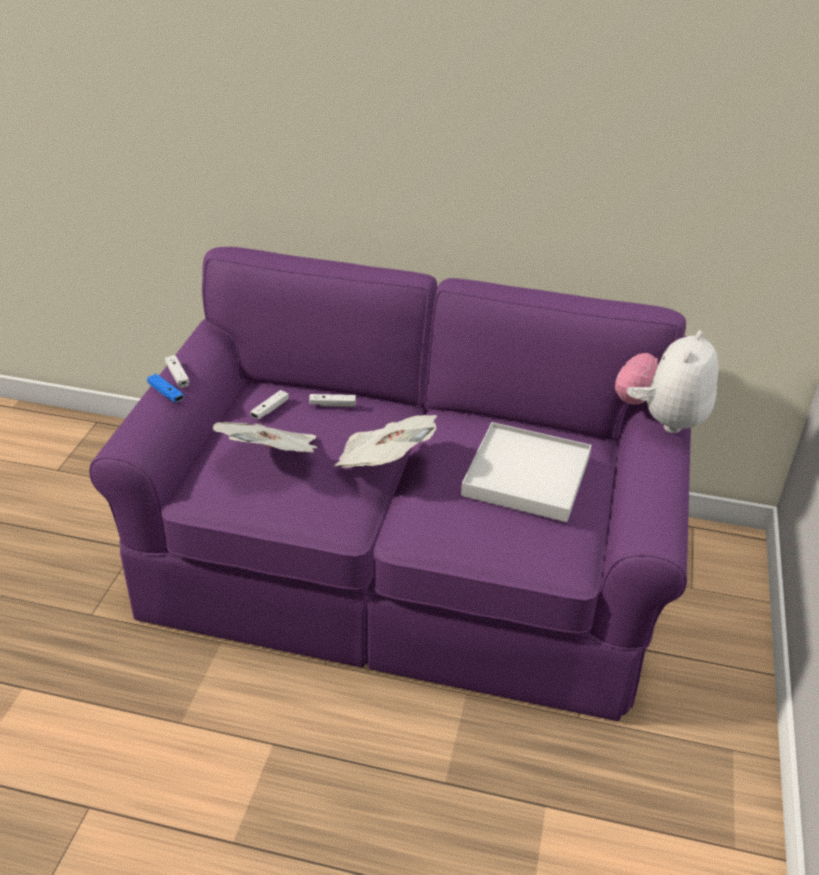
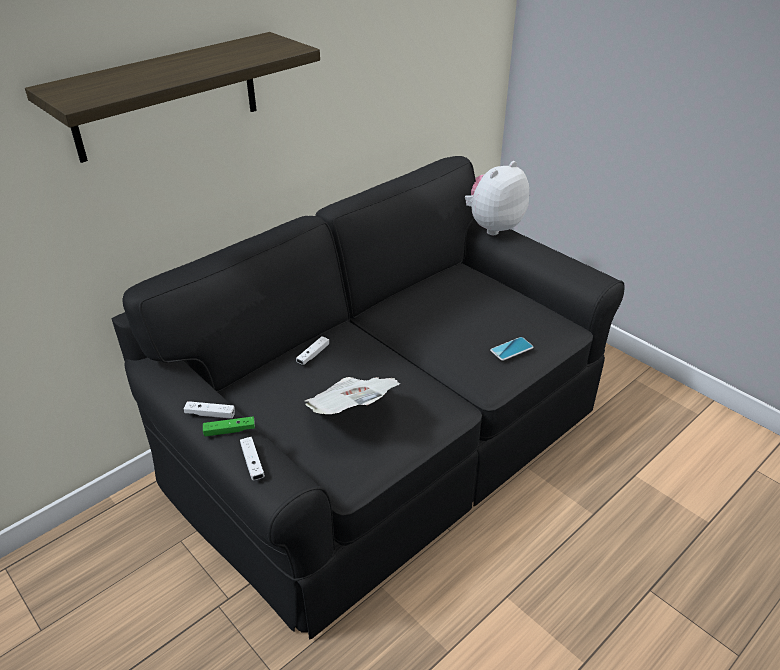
camera: 55 degrees left, 0 degrees up
purple sofa [89,247,691,721] -> black sofa [111,156,625,639]
blue game controller [147,374,184,402] -> green game controller [203,417,255,436]
white game controller [250,390,289,419] -> white game controller moved to [240,437,265,480]
newspaper [334,415,437,468] -> none
white tray [461,422,591,522] -> none
plush toy [615,330,719,433] -> plush toy turned 75 degrees clockwise [465,161,529,235]
none -> shelf [25,32,320,163]
none -> phone [490,337,534,361]

